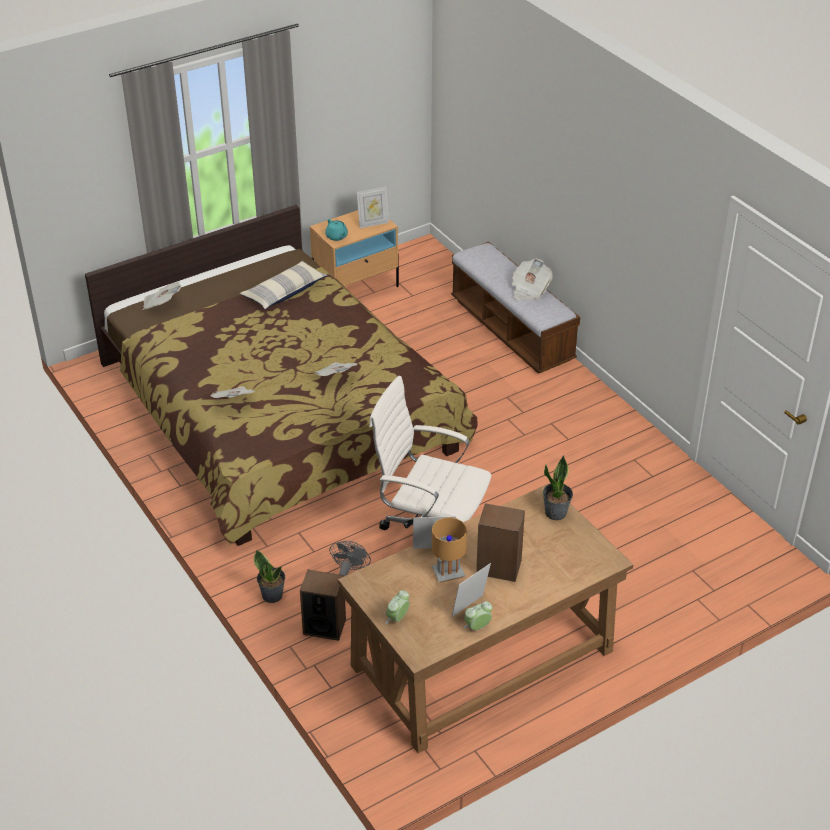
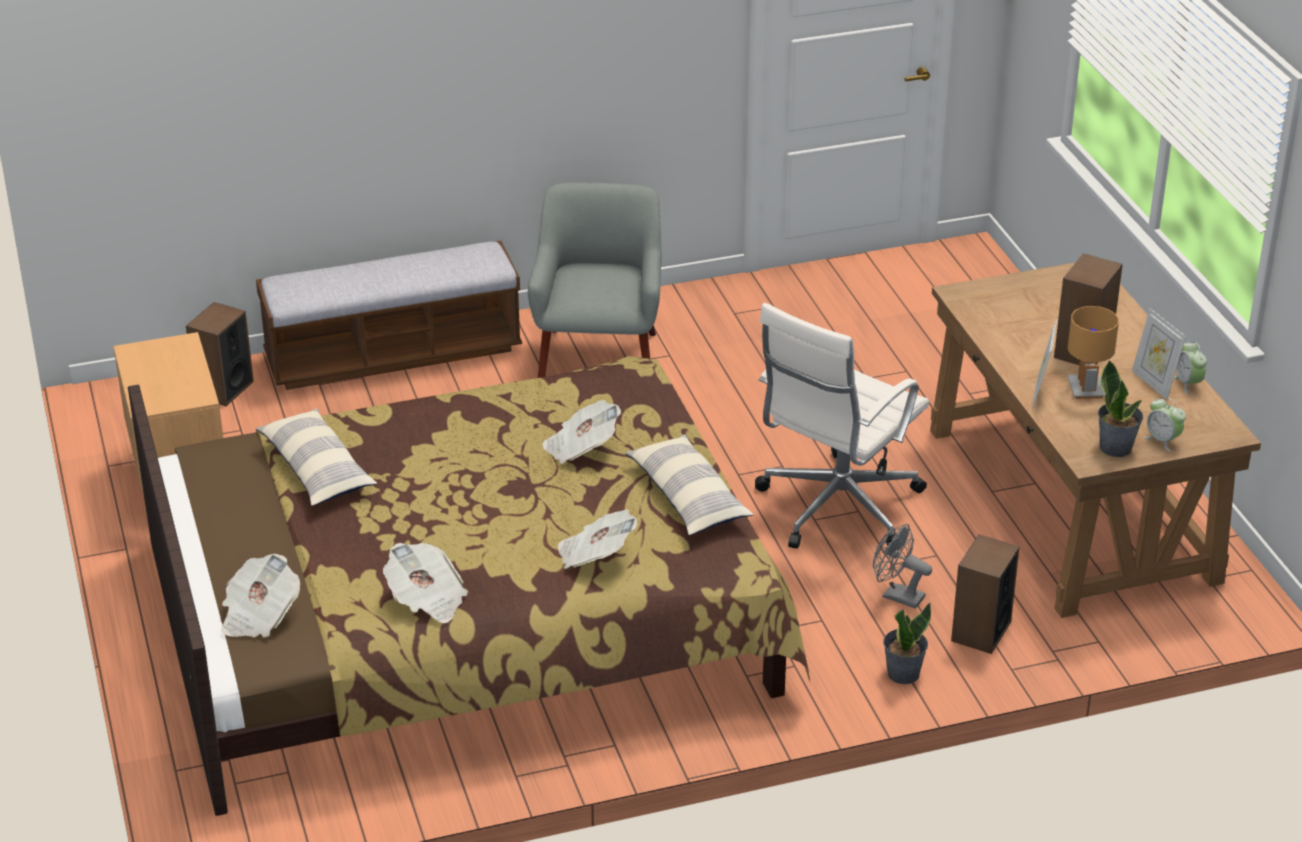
camera: 75 degrees left, 5 degrees down
turquoise teapot [325,219,348,241] -> none
picture frame [357,187,389,228] -> none
newspaper [512,259,553,300] -> newspaper moved to [383,543,468,623]
potted plant [543,456,573,520] -> potted plant moved to [1098,360,1143,457]
none -> speaker [186,302,254,406]
none -> grey armchair [528,183,661,378]
none -> pillow [625,434,754,535]

